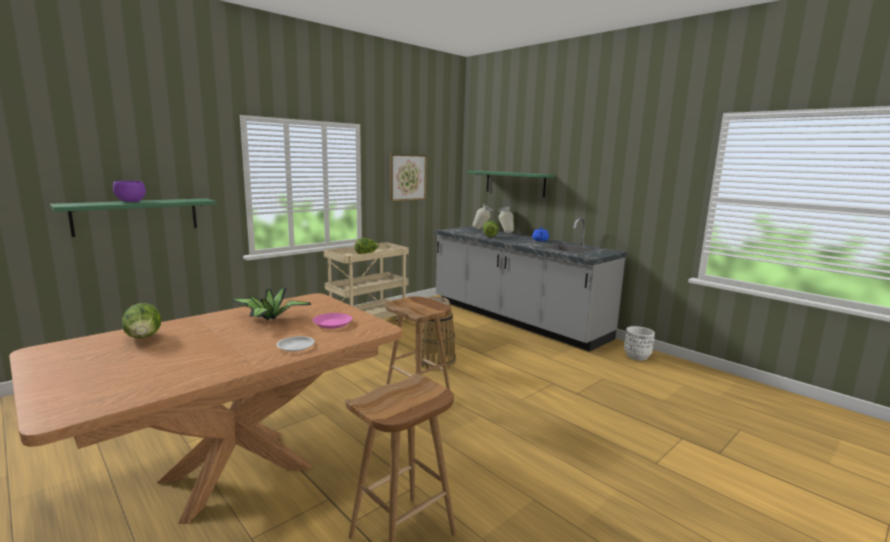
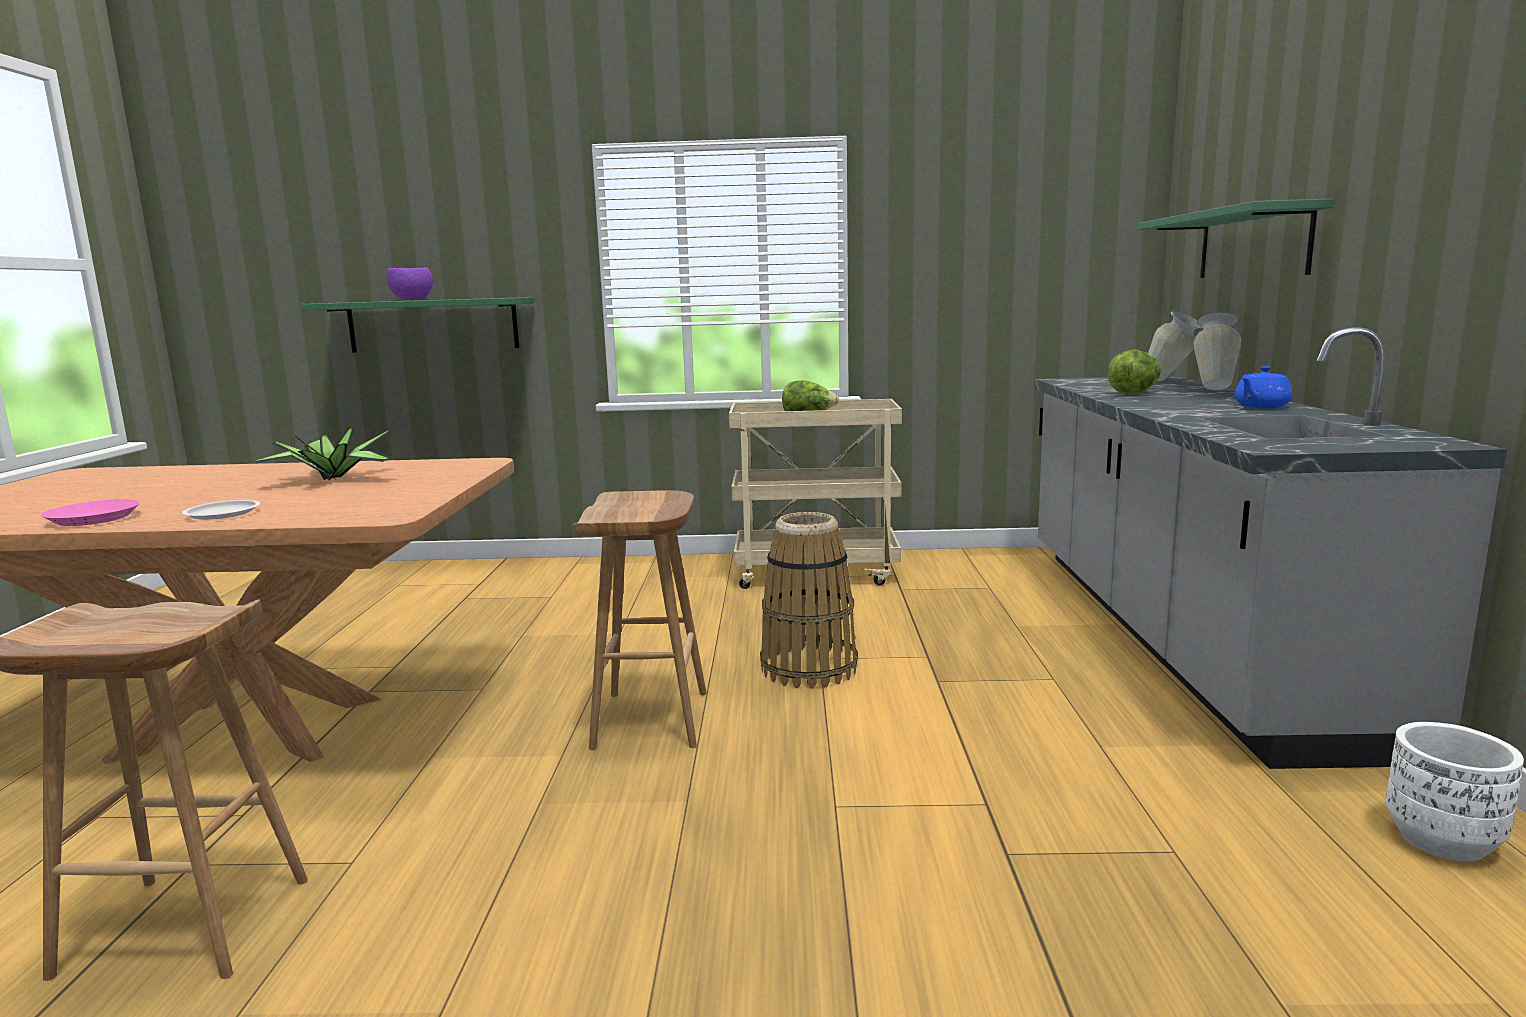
camera: 45 degrees right, 0 degrees up
lettuce [122,303,161,338] -> none
pink plate [313,313,352,329] -> pink plate moved to [41,499,140,526]
picture [390,154,427,201] -> none

